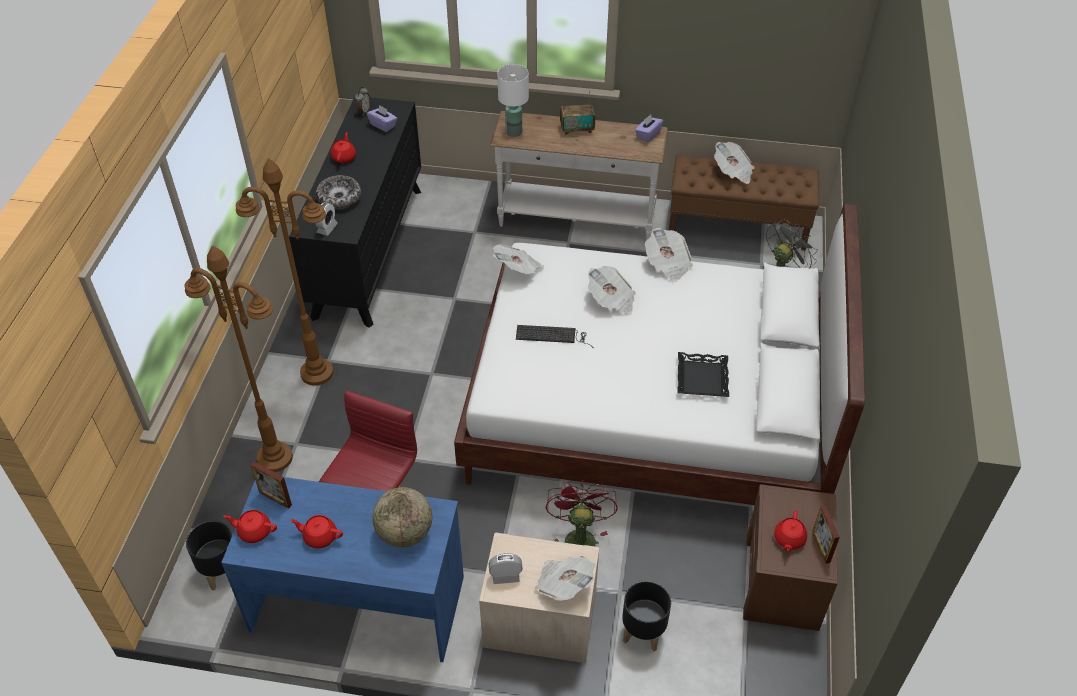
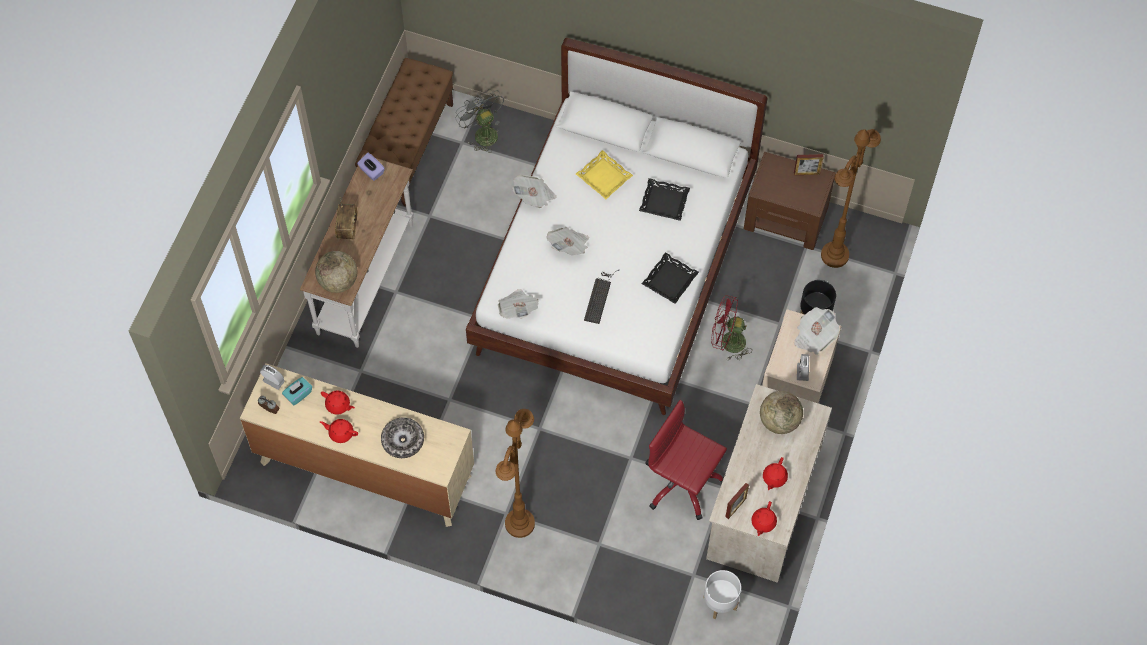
camera: 80 degrees left, 15 degrees up
brown floor lamp [185,245,293,472] -> brown floor lamp moved to [821,129,881,268]
black planter [186,521,232,591] -> white planter [703,570,741,619]
blue desk [221,477,464,662] -> beige desk [706,384,832,583]
black dresser [289,97,421,328] -> beige dresser [240,363,474,527]
alarm clock [315,202,338,236] -> alarm clock moved to [260,365,285,390]
purple tissue box [367,105,397,132] -> turquoise tissue box [282,377,312,406]
white table lamp [497,64,529,137] -> globe [315,251,357,293]
newspaper [714,142,754,184] -> none
red teapot [774,510,807,551] -> red teapot moved to [321,390,355,415]
none -> yellow tray [576,150,633,199]
none -> black tray [642,252,699,304]

